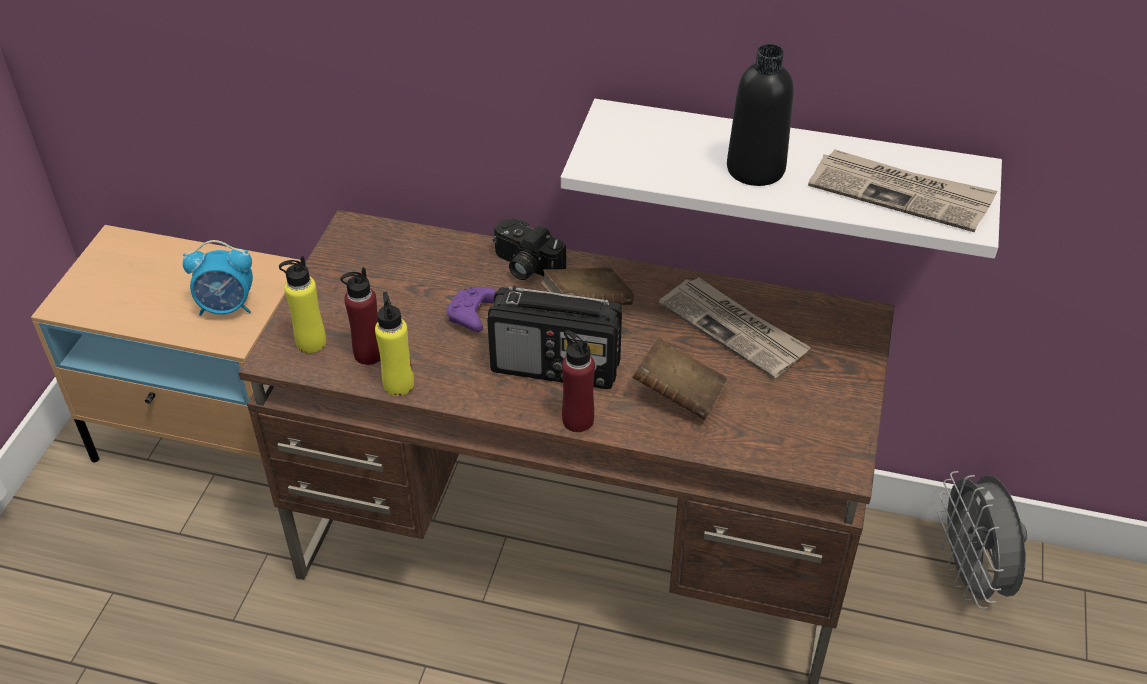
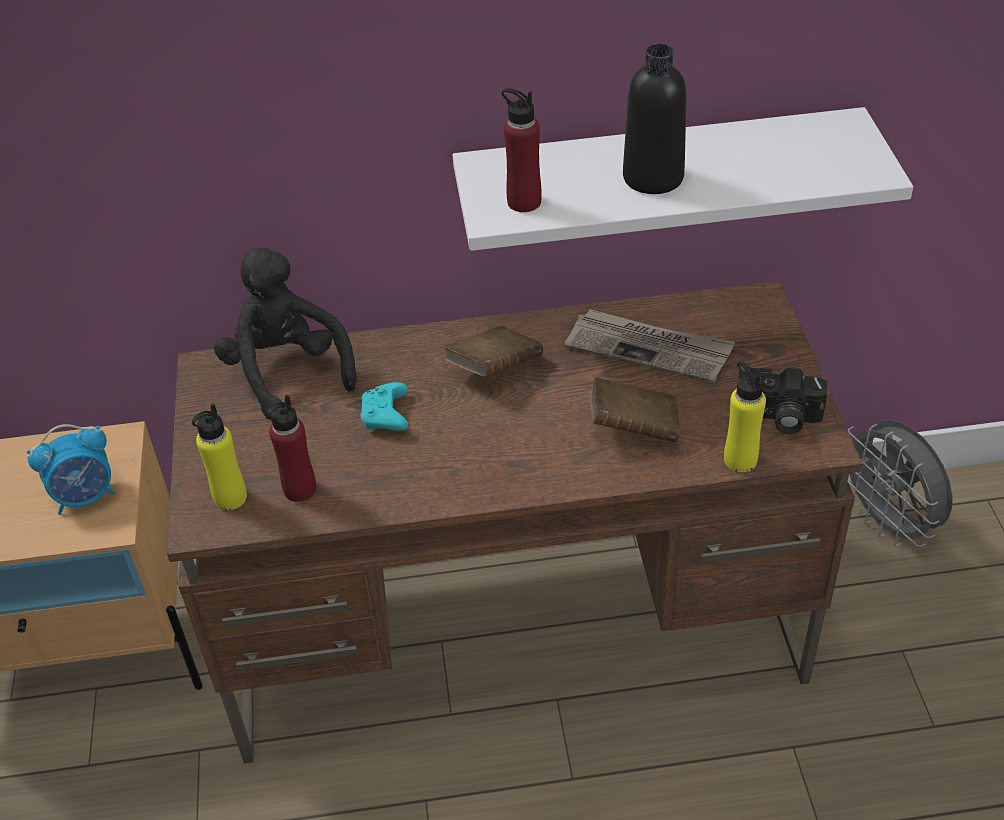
camera: 20 degrees left, 0 degrees up
yellow bottle [375,292,414,396] -> yellow bottle moved to [724,361,766,472]
purple game controller [447,287,497,332] -> turquoise game controller [360,382,408,431]
radio [487,285,622,389] -> none
camera [493,218,566,280] -> camera moved to [738,368,827,434]
red bottle [562,330,595,432] -> red bottle moved to [502,88,542,212]
newspaper [808,149,997,232] -> none
none -> black plush toy [214,248,356,420]

